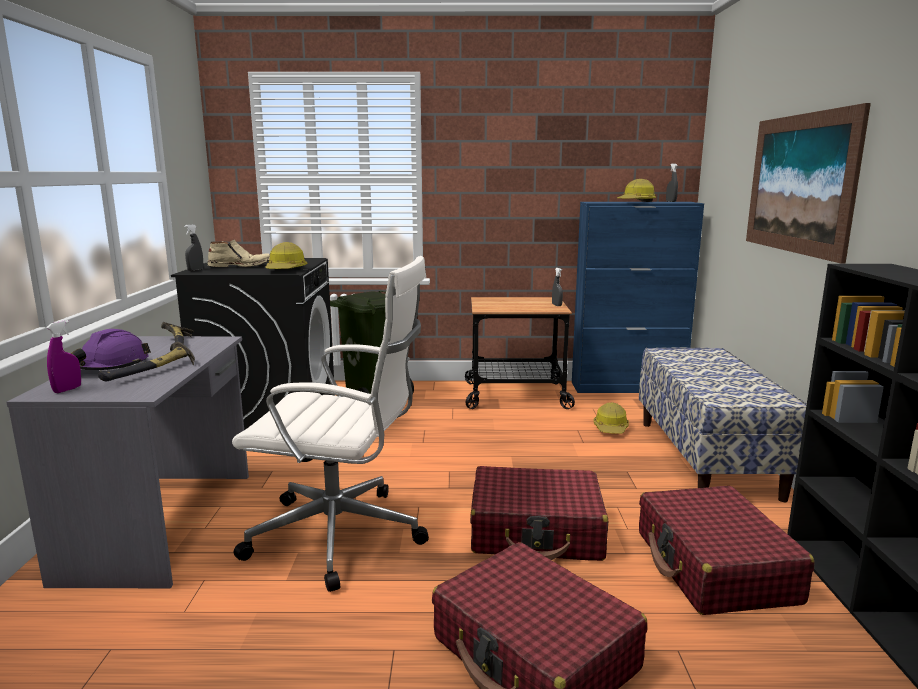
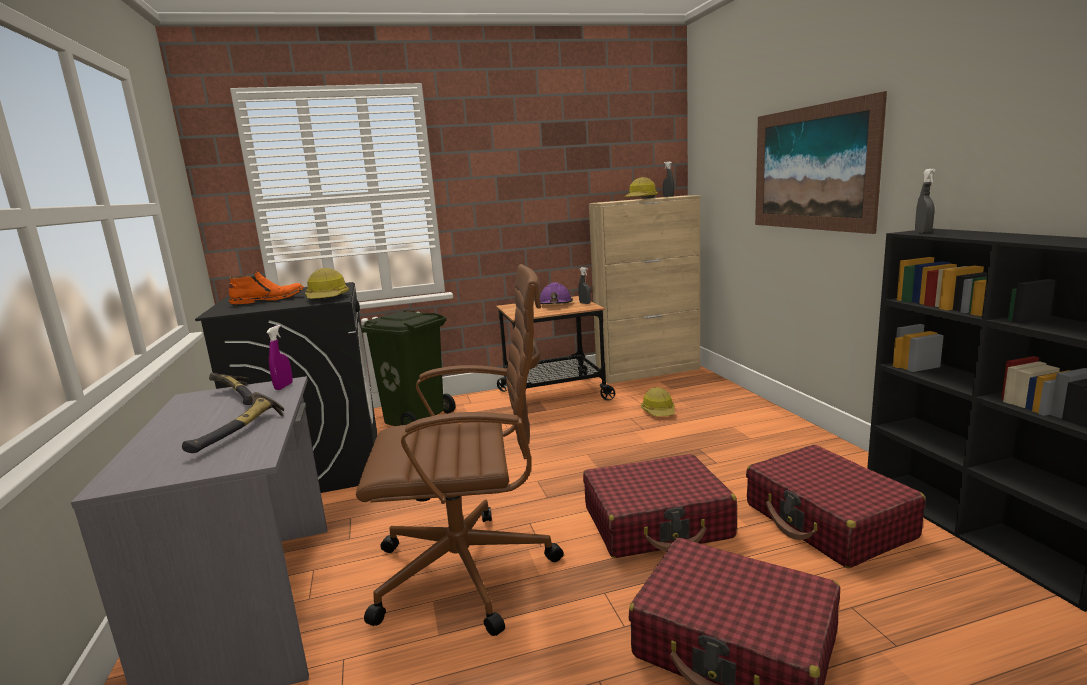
camera: 15 degrees left, 0 degrees up
purple spray bottle [46,320,81,393] -> purple spray bottle moved to [266,325,293,390]
purple hard hat [71,329,151,370] -> purple hard hat moved to [540,282,573,304]
grey spray bottle [184,224,203,271] -> grey spray bottle moved to [915,169,935,233]
beige boot [208,240,270,267] -> orange boot [229,272,304,305]
white office chair [232,256,429,592] -> brown office chair [356,264,564,636]
blue cabinet [572,202,704,393] -> beige cabinet [589,196,700,384]
bench [639,348,807,502] -> none

